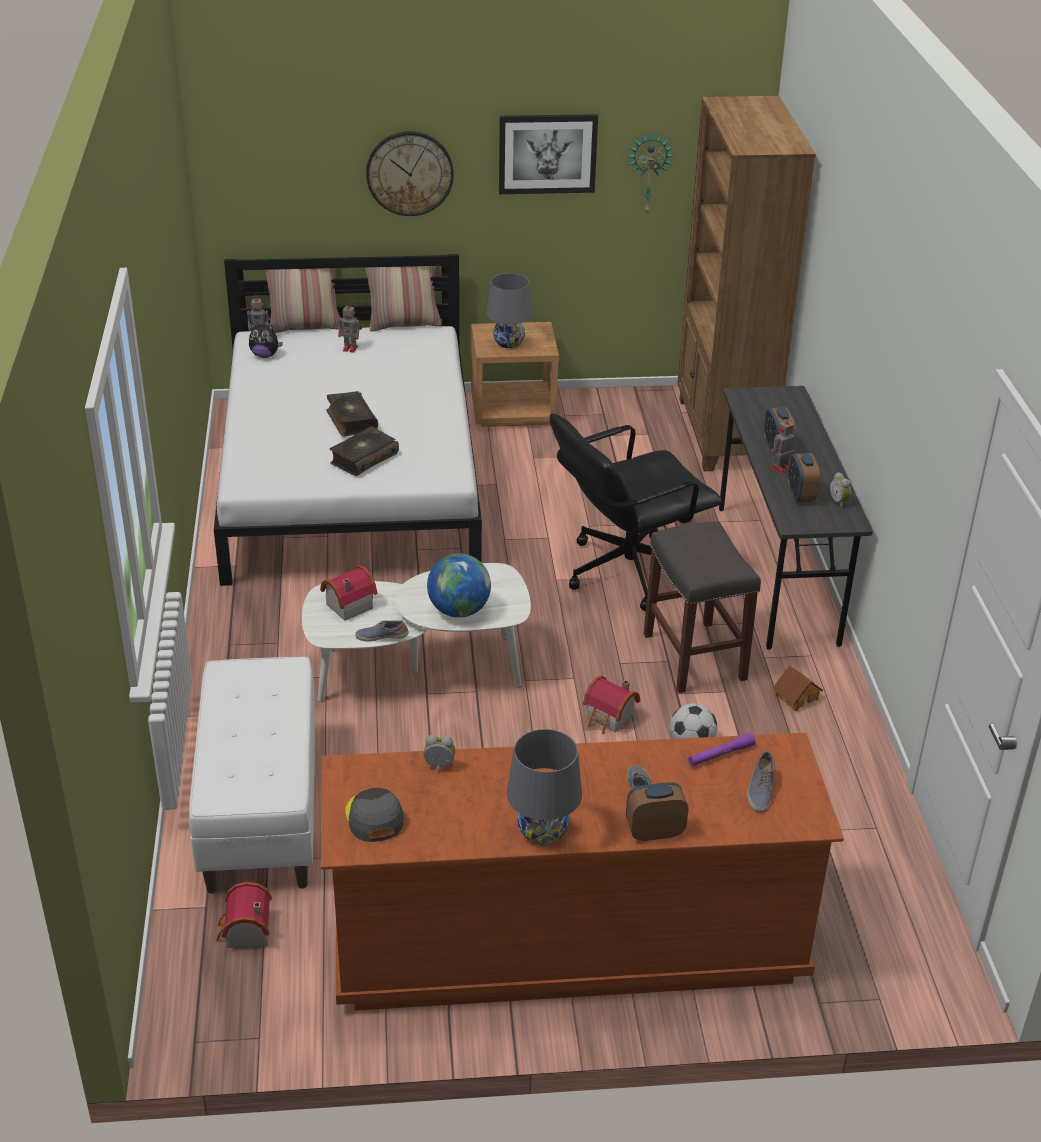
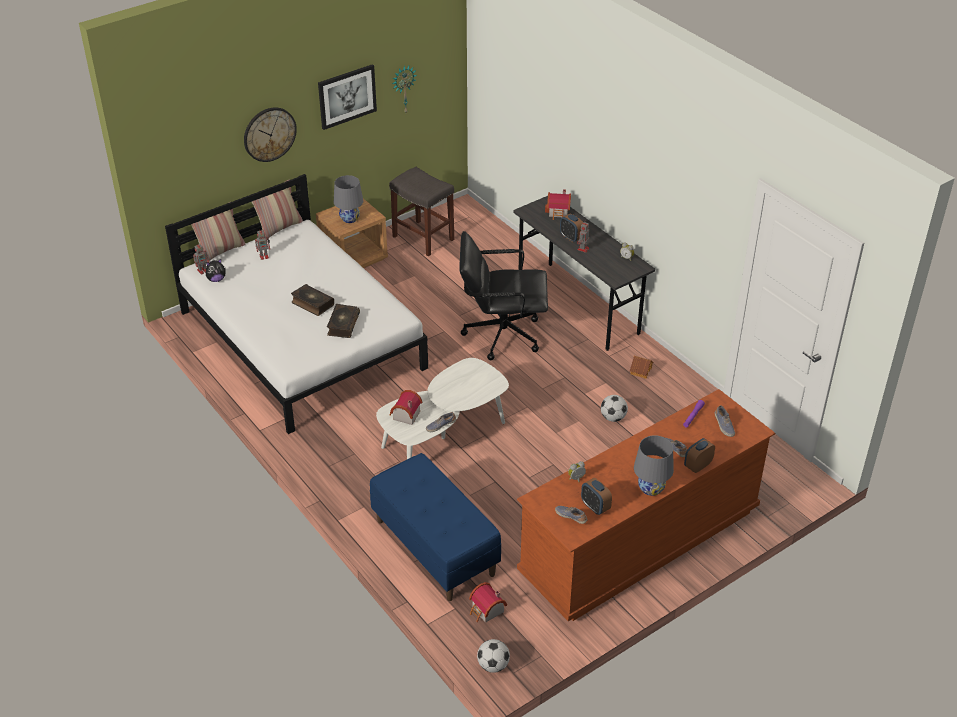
camera: 30 degrees left, 5 degrees up
white bench [189,657,315,893] -> blue bench [370,453,501,601]
grey cap [345,788,404,842] -> shoe [555,506,587,524]
globe [427,553,491,618] -> none
black office chair [550,414,722,611] -> black office chair turned 60 degrees clockwise [460,231,548,360]
toy house [583,675,640,734] -> toy house moved to [545,189,571,220]
grey stool [644,522,761,693] -> grey stool moved to [389,167,454,256]
brown bookcase [677,96,816,471] -> none
alarm clock [788,453,820,503] -> alarm clock moved to [581,478,612,515]
none -> football [477,639,510,673]

